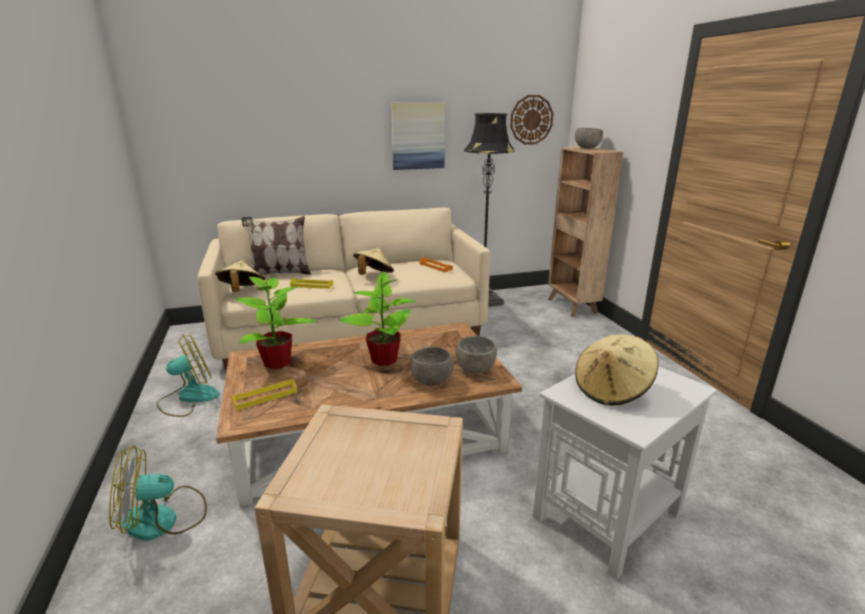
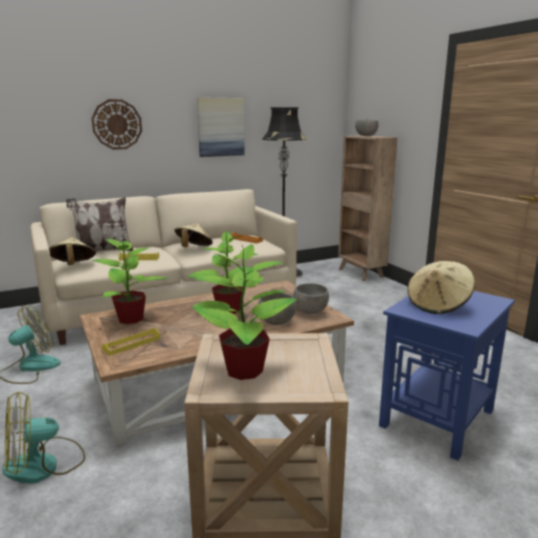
camera: 10 degrees left, 5 degrees down
wall clock [510,95,553,145] -> wall clock moved to [92,99,142,150]
white side table [533,367,718,580] -> blue side table [379,291,515,461]
none -> potted plant [192,244,297,380]

